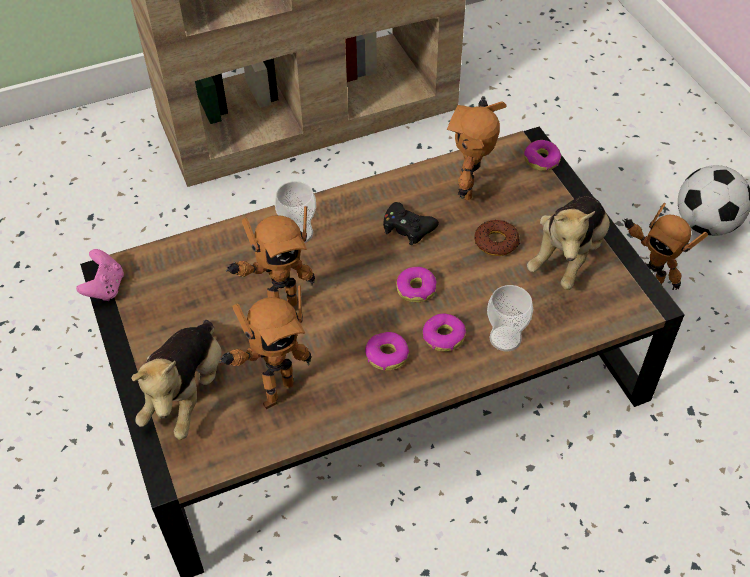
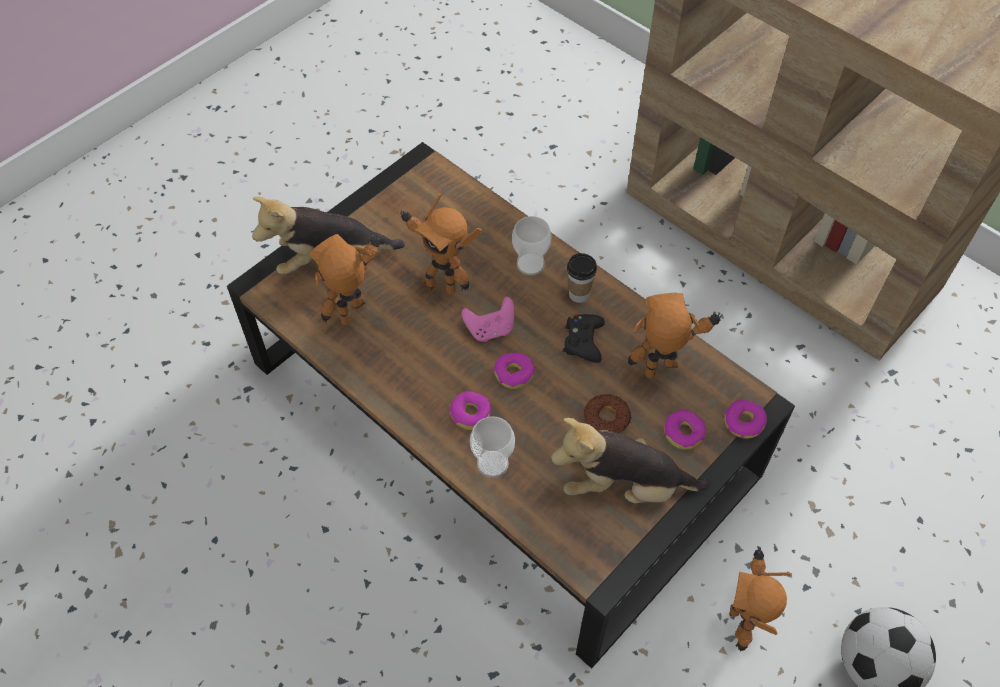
camera: 65 degrees right, 5 degrees up
pink game controller [76,249,124,301] -> pink game controller moved to [462,297,514,342]
toy robot [220,286,311,409] -> toy robot turned 105 degrees clockwise [309,234,381,325]
donut [365,332,409,371] -> donut moved to [664,410,706,450]
none -> cup [567,253,597,303]

